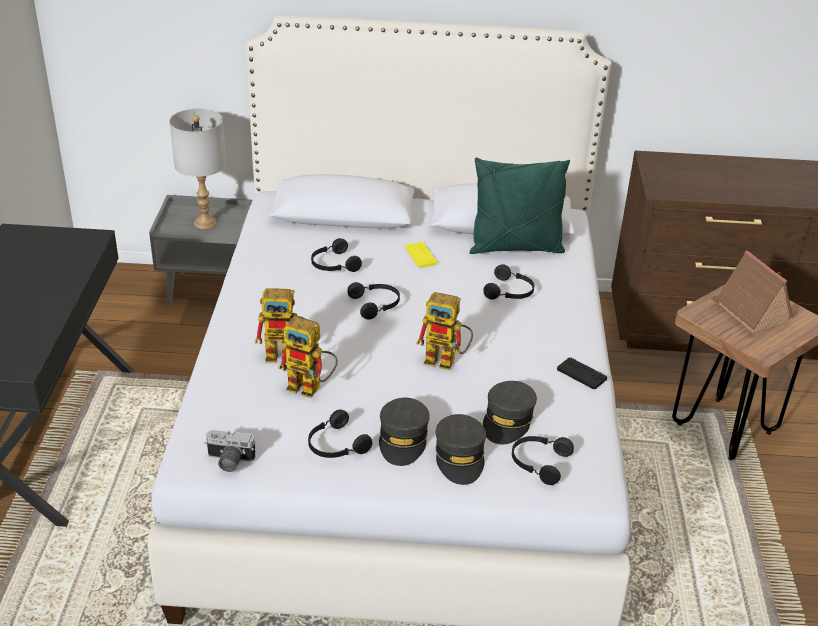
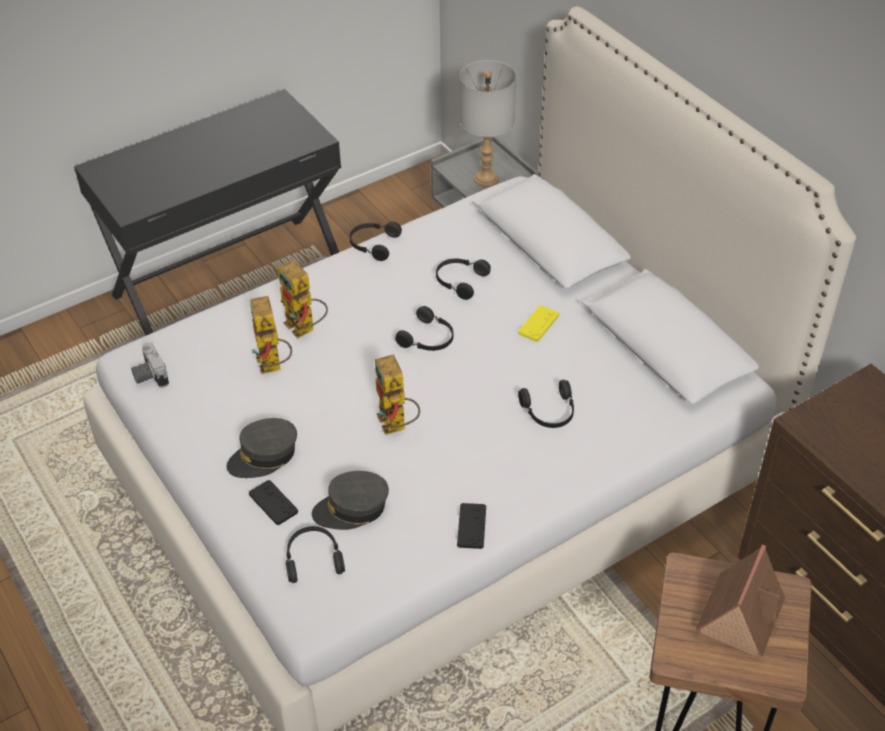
camera: 55 degrees right, 10 degrees up
black headphones [308,410,372,458] -> black headphones moved to [349,221,402,261]
grey cap [435,414,486,485] -> black game controller [249,480,298,525]
green pillow [469,158,570,254] -> none

